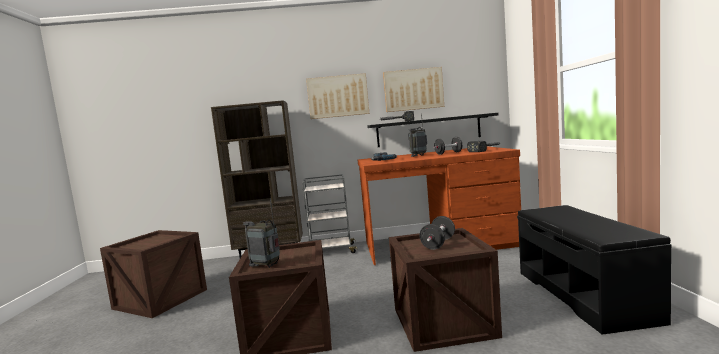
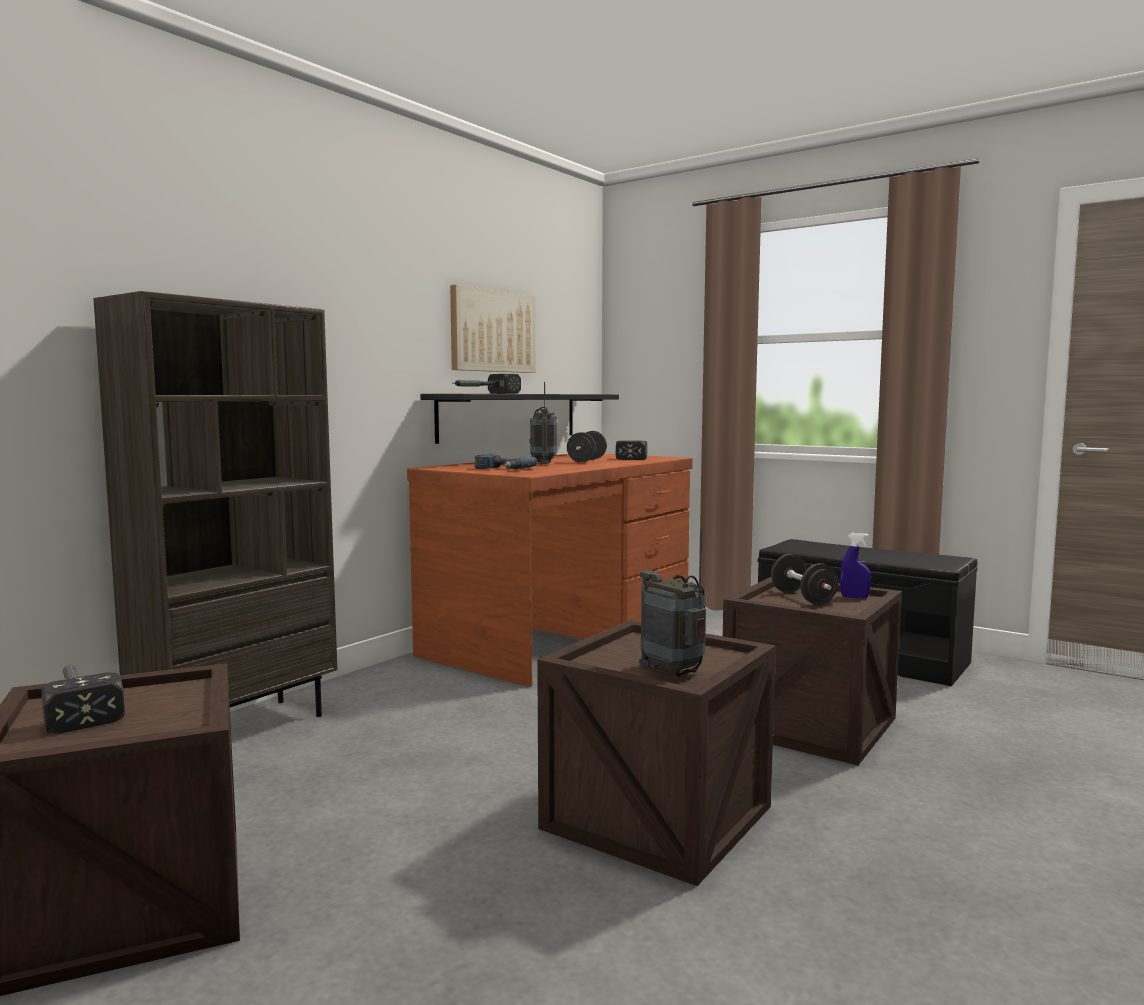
camera: 50 degrees left, 0 degrees up
radio [243,198,280,268] -> radio turned 75 degrees clockwise [639,531,706,677]
grey cart [302,174,358,253] -> none
picture [306,73,369,119] -> none
none -> hammer [41,665,125,733]
none -> blue spray bottle [840,533,871,599]

